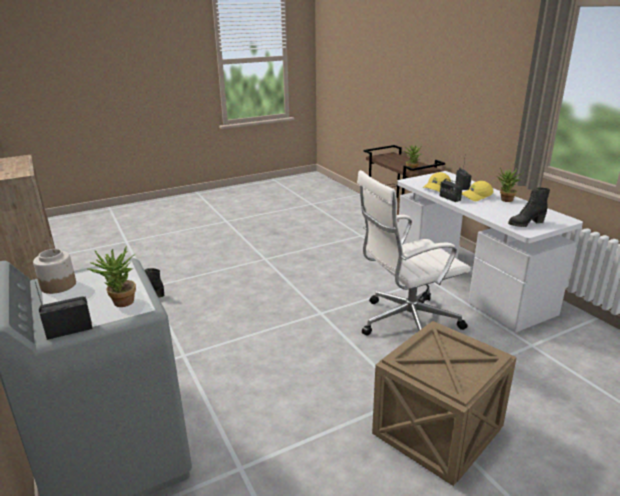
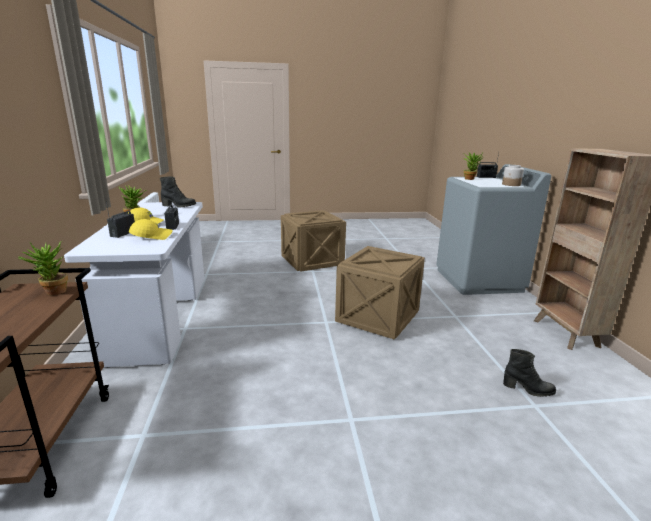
camera: 160 degrees left, 5 degrees down
white office chair [357,170,471,336] -> none
none -> crate [335,246,425,340]

